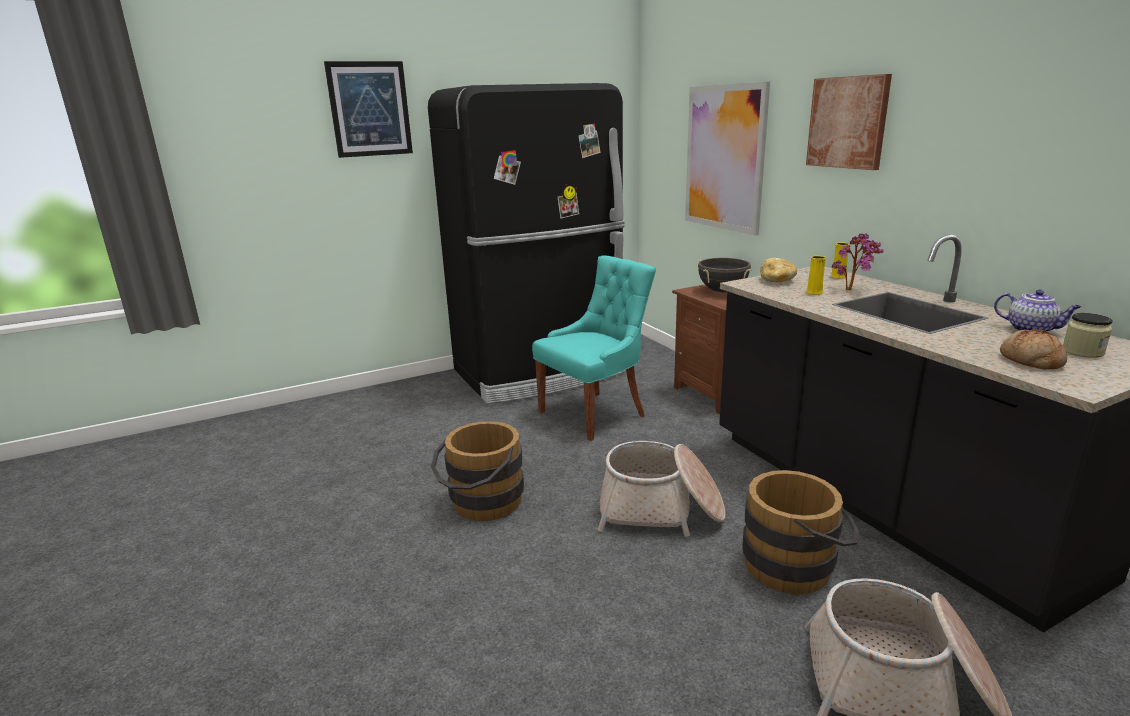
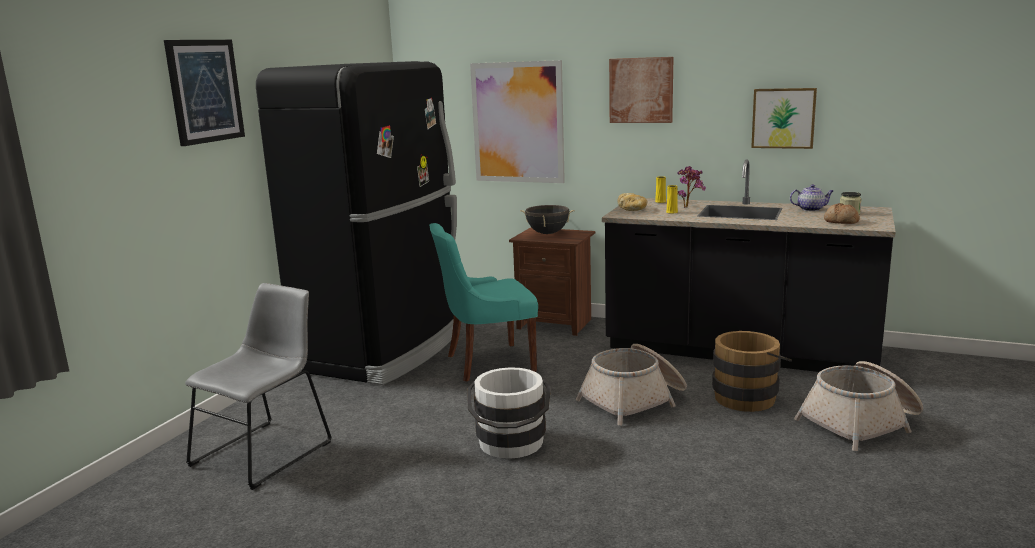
camera: 40 degrees left, 5 degrees down
brown bucket [431,421,524,521] -> white bucket [467,367,551,459]
turquoise chair [532,255,656,441] -> turquoise chair turned 120 degrees counterclockwise [429,223,538,382]
none -> grey chair [185,283,332,490]
none -> picture [751,88,817,149]

